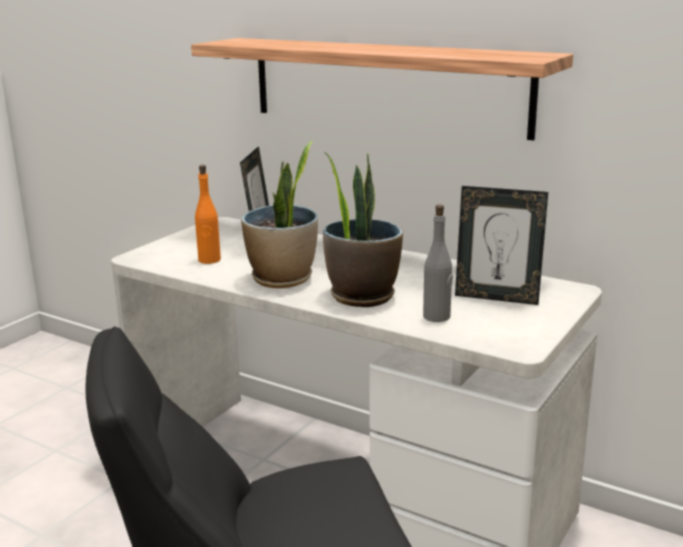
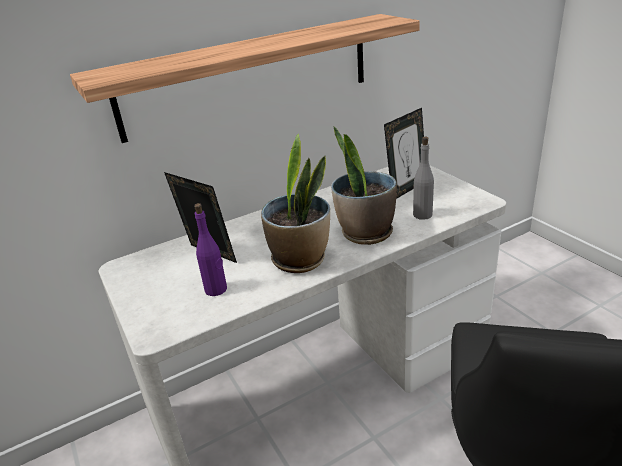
camera: 60 degrees left, 10 degrees up
orange bottle [195,165,221,264] -> purple bottle [194,203,227,296]

